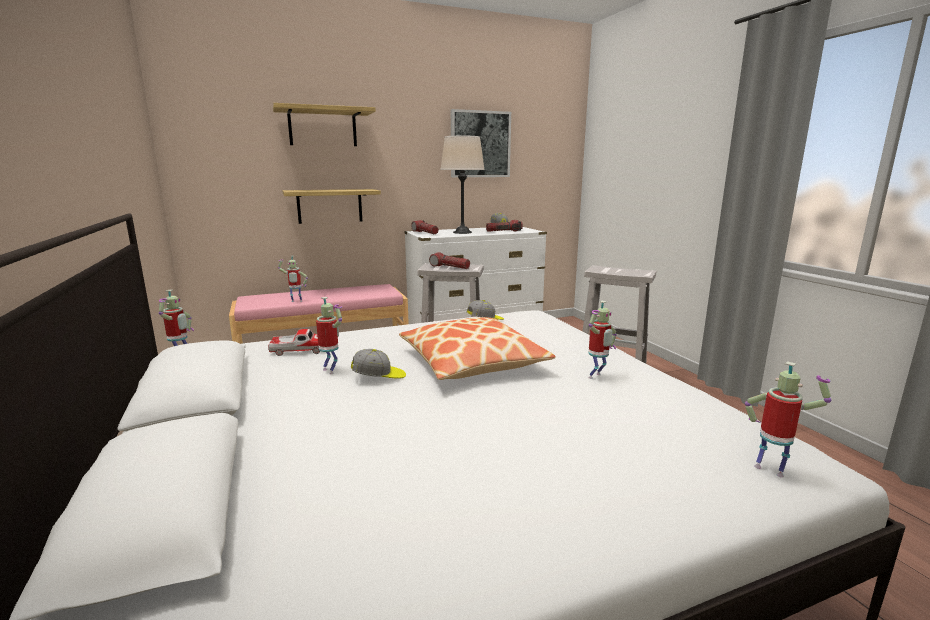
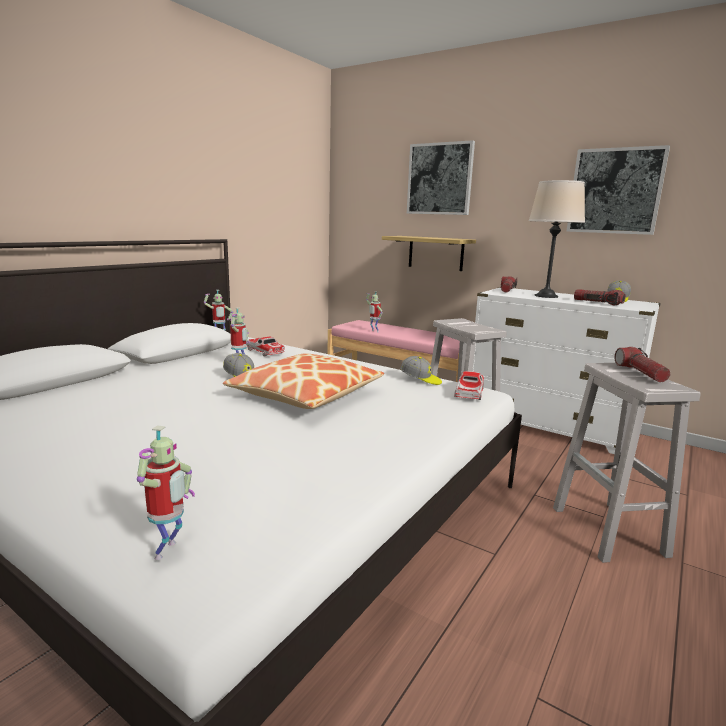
camera: 55 degrees right, 0 degrees up
shelf [273,103,376,146] -> picture [407,140,475,215]
flashlight [429,252,470,269] -> flashlight moved to [614,347,670,382]
toy robot [588,301,617,379] -> none
none -> toy car [454,371,484,400]

